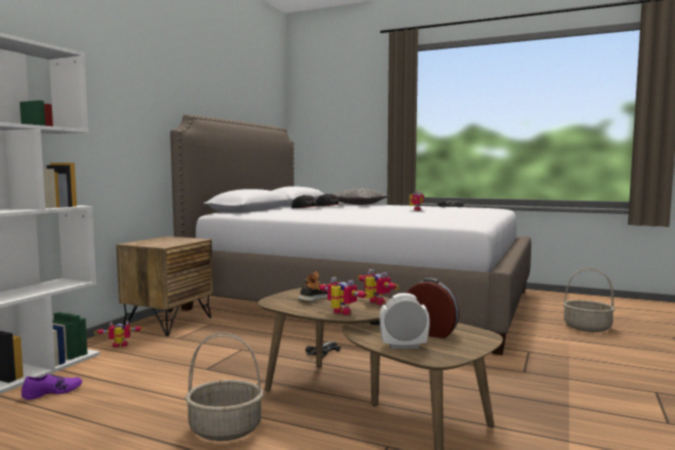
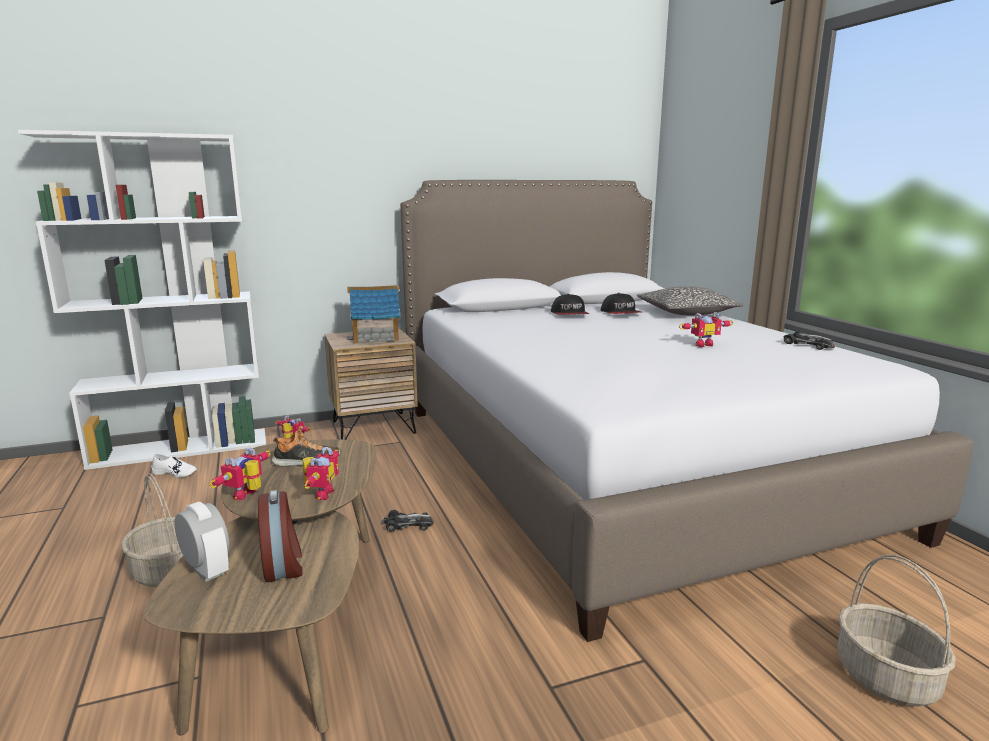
camera: 45 degrees right, 10 degrees up
purple shoe [21,374,82,400] -> white shoe [152,453,197,478]
toy robot [317,277,370,315] -> toy robot turned 150 degrees counterclockwise [209,447,270,500]
none -> toy house [347,285,400,344]

